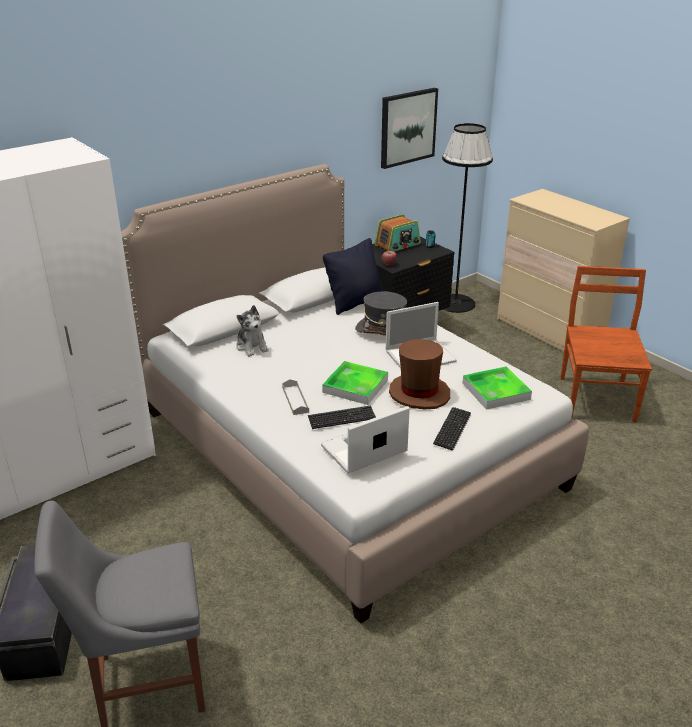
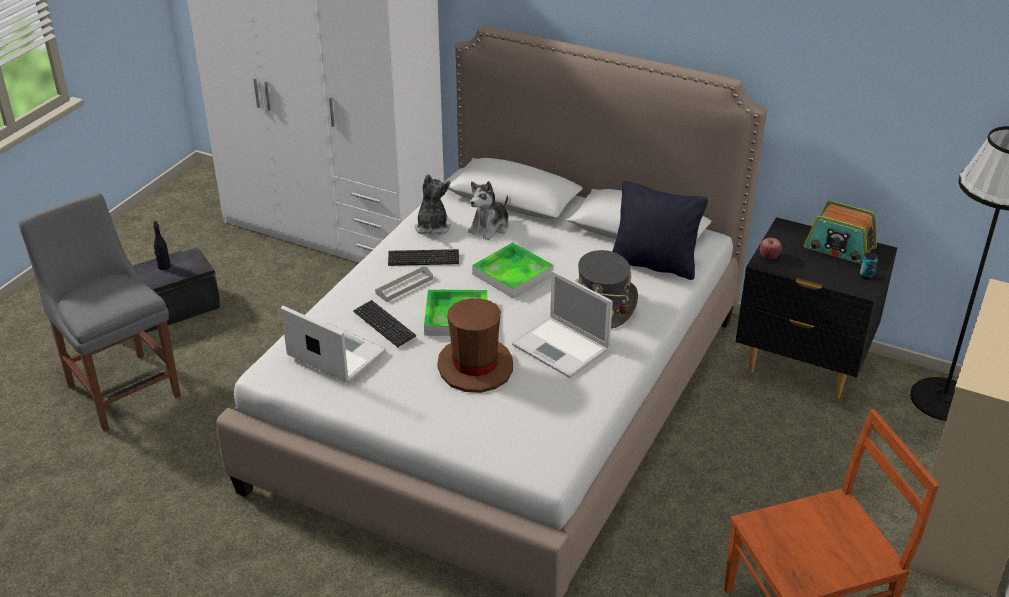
camera: 65 degrees right, 5 degrees up
picture [381,88,438,169] -> none
keyboard [433,407,471,451] -> keyboard moved to [388,249,459,266]
tray [463,366,532,410] -> tray moved to [472,242,554,298]
none -> black bottle [153,220,171,270]
none -> plush toy [415,174,451,235]

